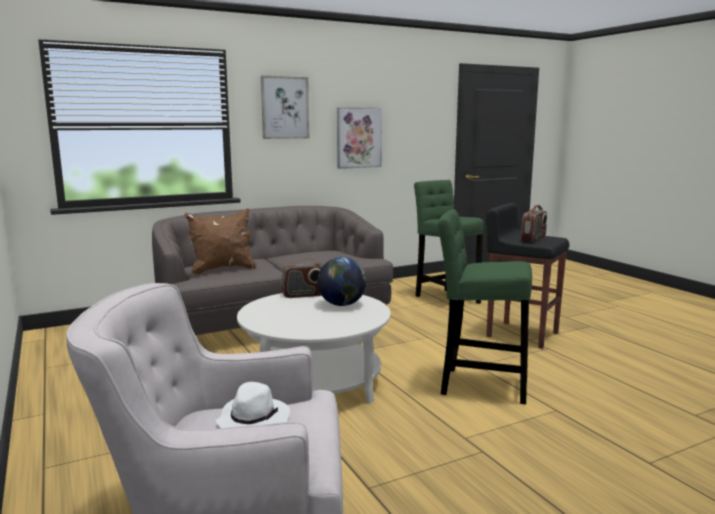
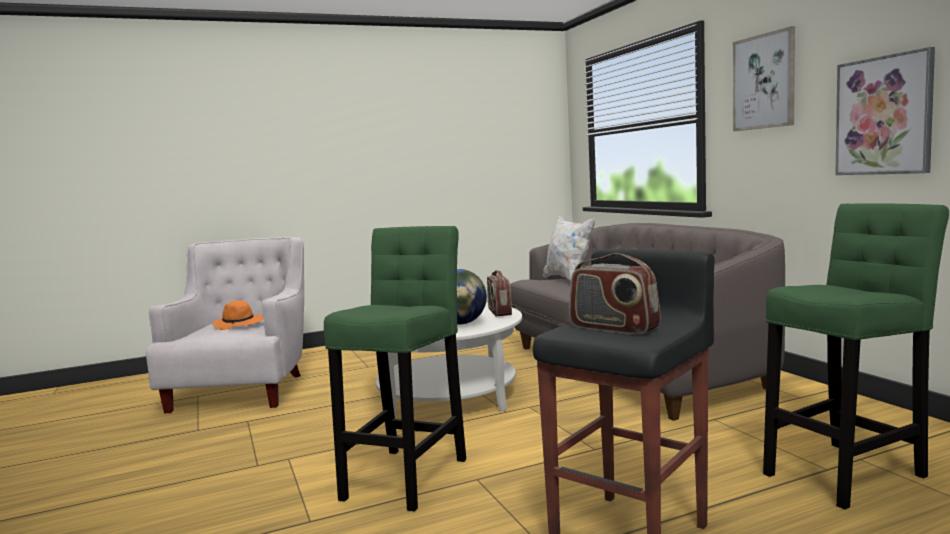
camera: 95 degrees right, 5 degrees down
brown pillow [184,209,257,275] -> white pillow [543,215,595,282]
white hat [216,382,290,428] -> orange hat [213,300,263,330]

